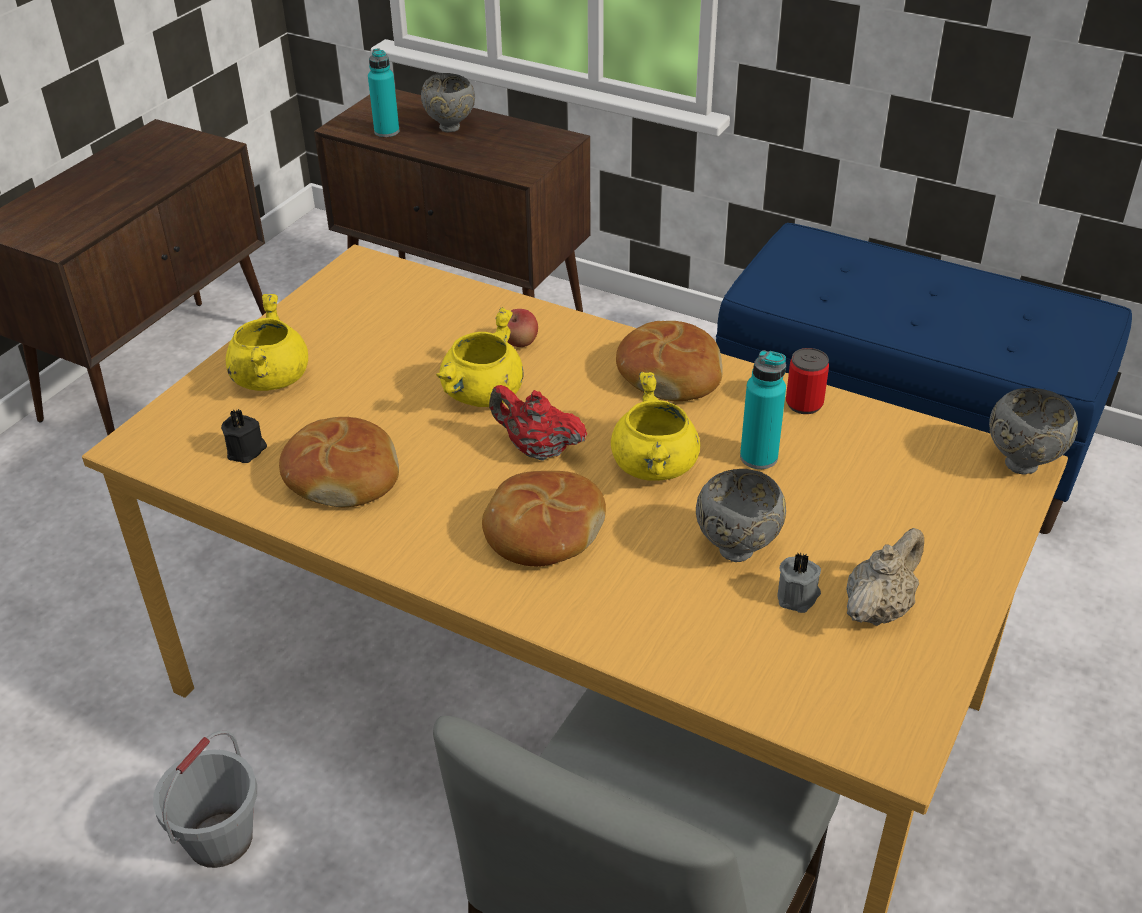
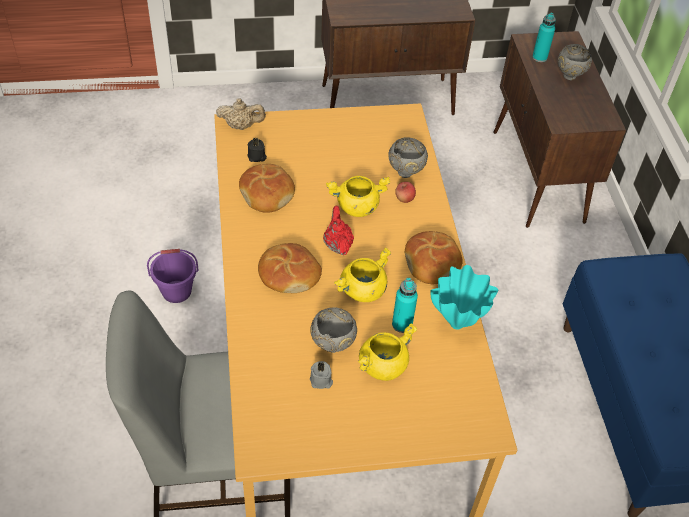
camera: 50 degrees right, 10 degrees up
grey bucket [153,731,257,868] -> purple bucket [147,249,199,303]
yellow cooking pot [225,294,308,391] -> yellow cooking pot moved to [358,323,417,381]
can [786,348,829,414] -> turquoise vase [431,265,498,330]
beige teapot [846,528,924,626] -> beige teapot moved to [216,98,266,130]
grey bowl [989,388,1078,474] -> grey bowl moved to [388,137,428,178]

